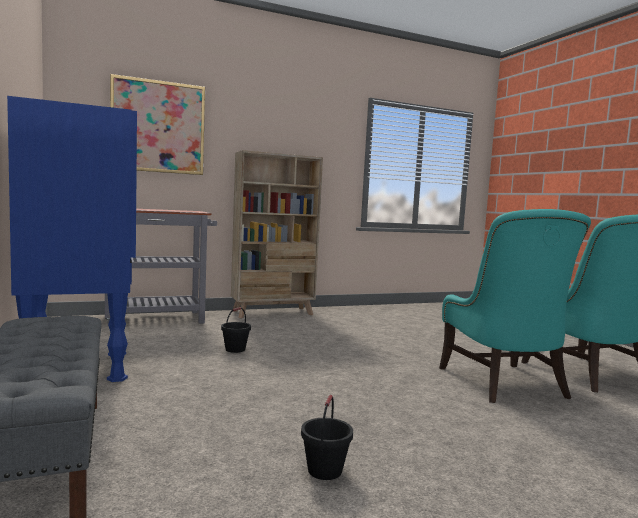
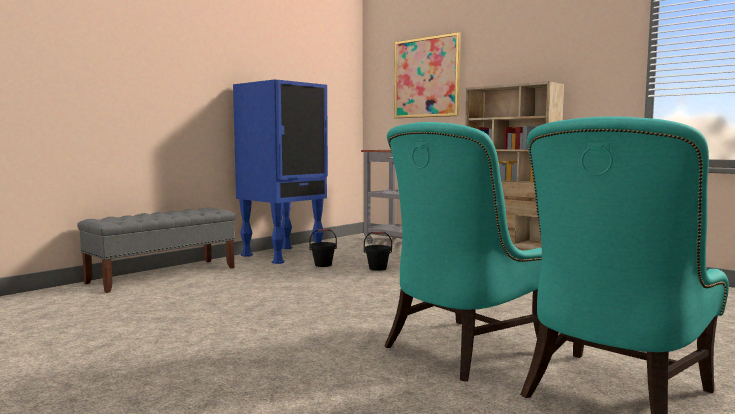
camera: 65 degrees right, 0 degrees up
black bucket [301,395,353,480] -> black bucket moved to [309,229,337,267]

